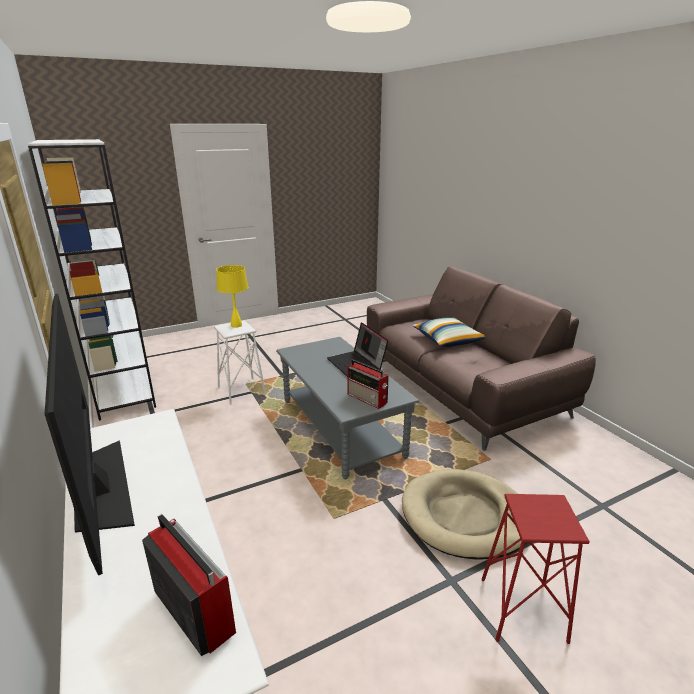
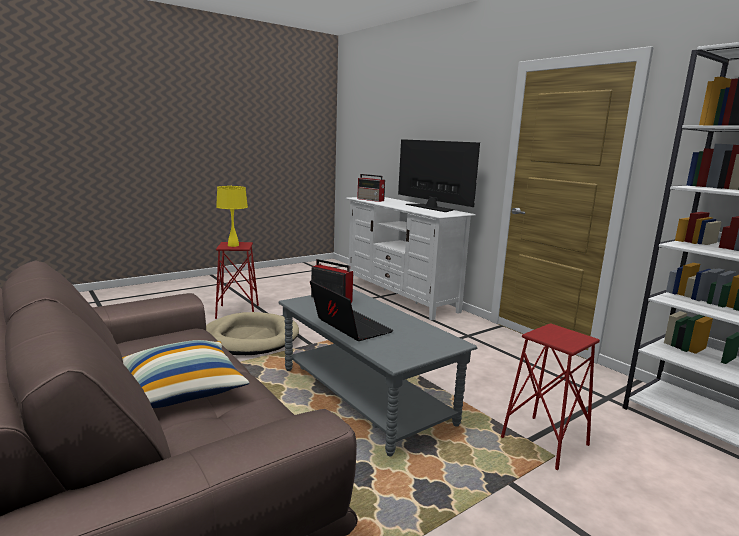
camera: 170 degrees right, 10 degrees down
white stool [214,320,266,405] -> red stool [501,323,600,470]
yellow table lamp [216,265,248,328] -> yellow table lamp moved to [216,186,248,247]

